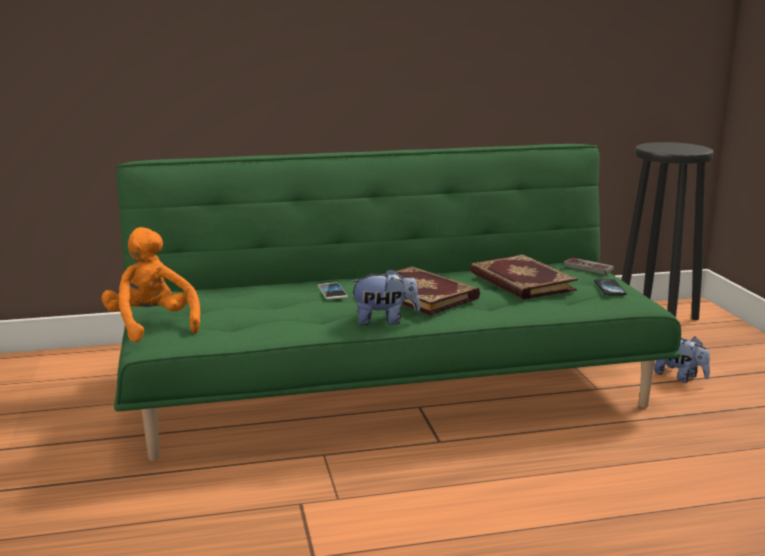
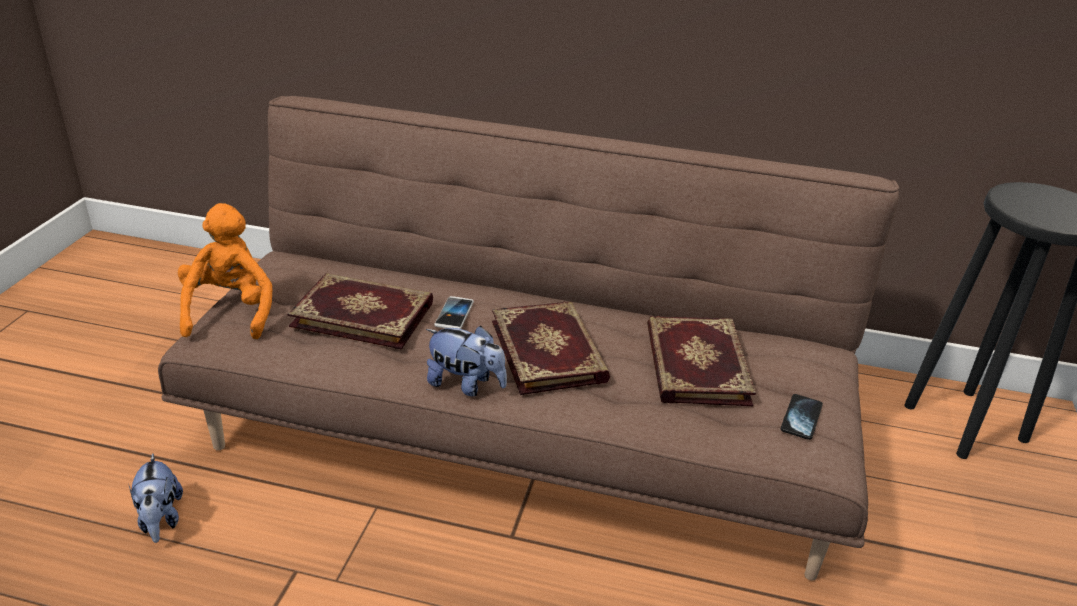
camera: 25 degrees right, 15 degrees up
green sofa [114,144,681,461] -> brown sofa [158,96,899,581]
game controller [563,258,614,275] -> none
plush toy [654,336,710,383] -> plush toy moved to [129,454,183,543]
none -> book [287,273,433,350]

